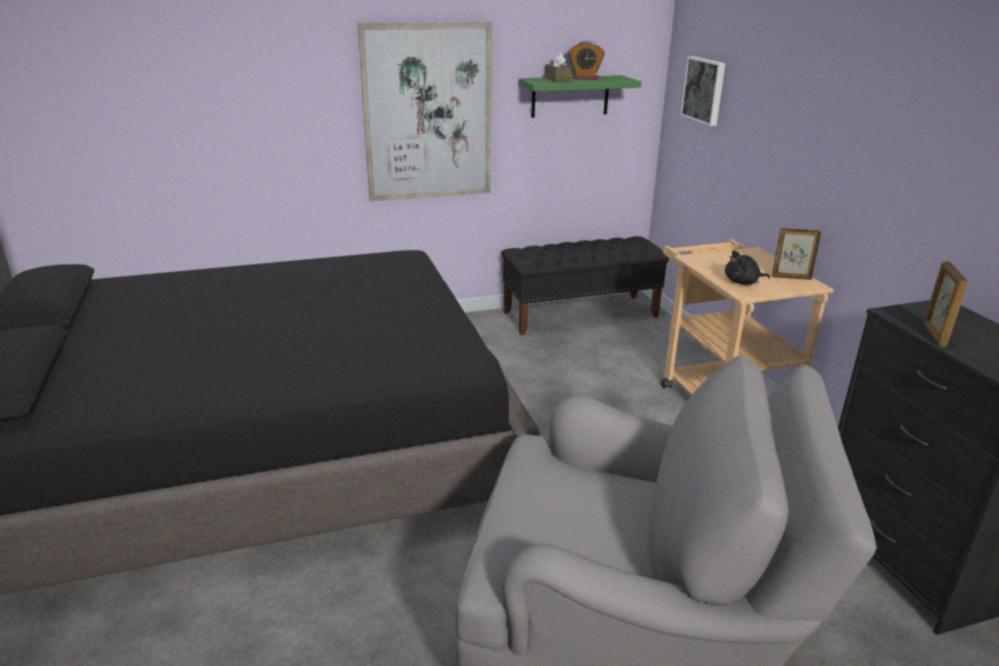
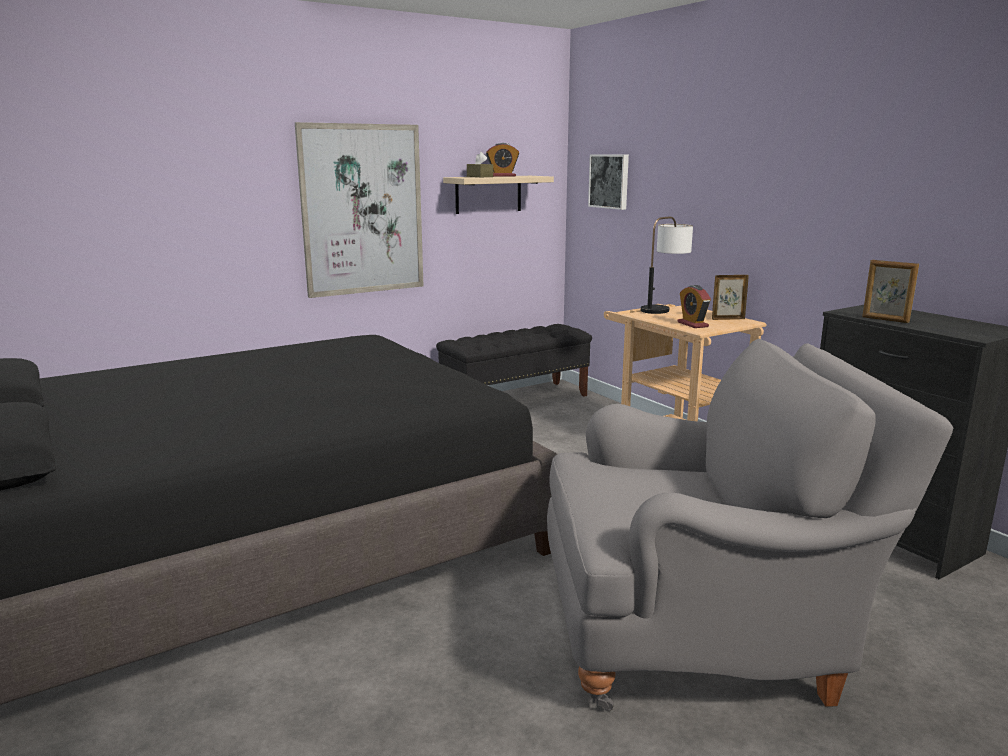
camera: 15 degrees left, 10 degrees down
green shelf [519,75,642,118] -> beige shelf [443,176,554,214]
black plush toy [725,250,770,285] -> alarm clock [677,285,711,328]
picture frame [923,261,968,347] -> picture frame turned 45 degrees counterclockwise [862,260,919,323]
none -> table lamp [641,217,693,314]

